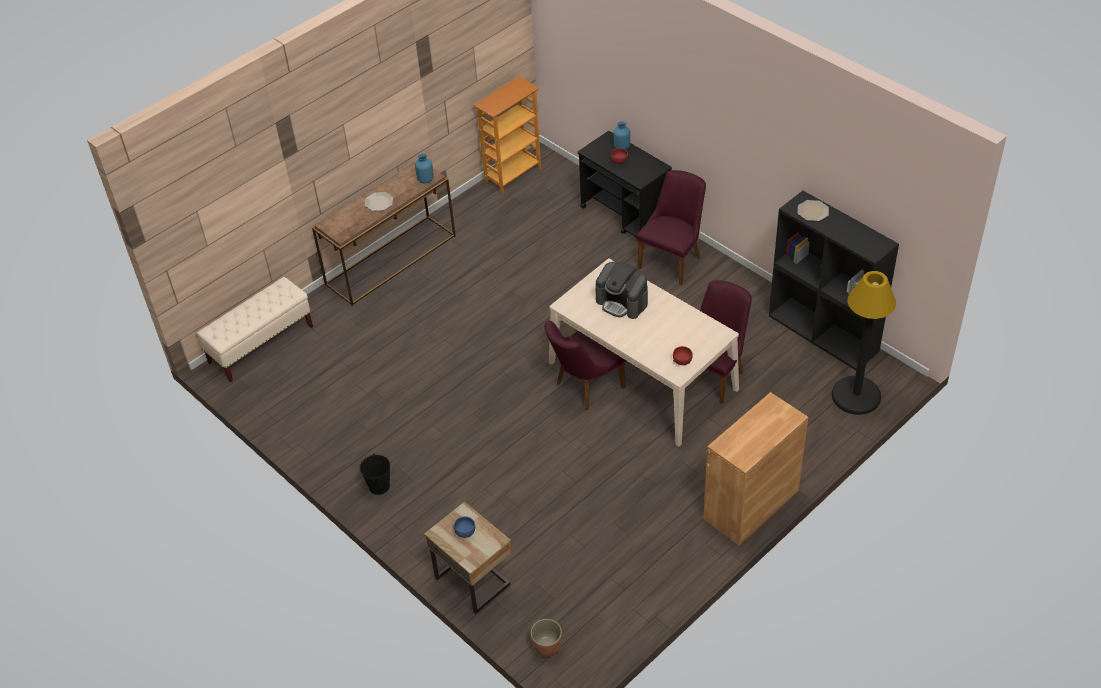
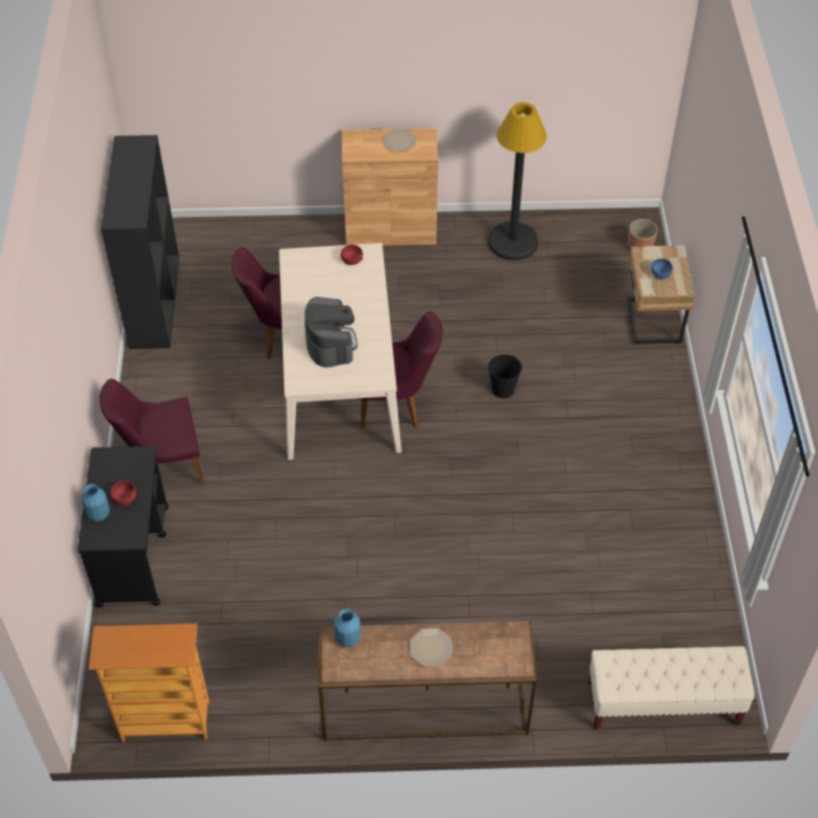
camera: 140 degrees left, 5 degrees up
black bucket [359,453,390,495] -> black bucket moved to [488,354,522,398]
plate [798,200,829,221] -> plate moved to [383,129,416,152]
black floor lamp [832,271,896,415] -> black floor lamp moved to [488,102,547,260]

